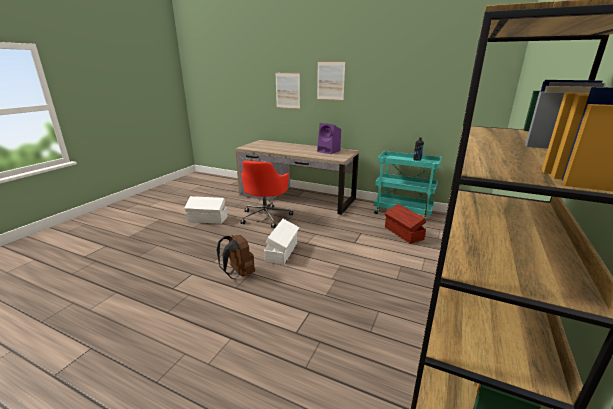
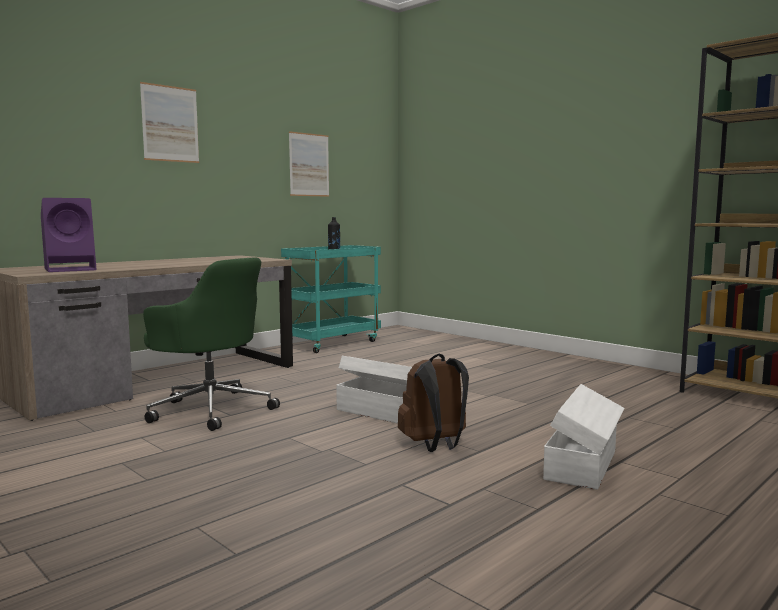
camera: 70 degrees left, 15 degrees down
white storage box [184,196,227,224] -> white storage box moved to [543,384,624,490]
red office chair [240,161,293,228] -> green office chair [143,258,280,431]
picture [276,73,300,109] -> picture moved to [289,131,329,197]
purple speaker [317,123,341,154] -> purple speaker moved to [41,198,96,272]
brown storage box [385,204,426,244] -> none

